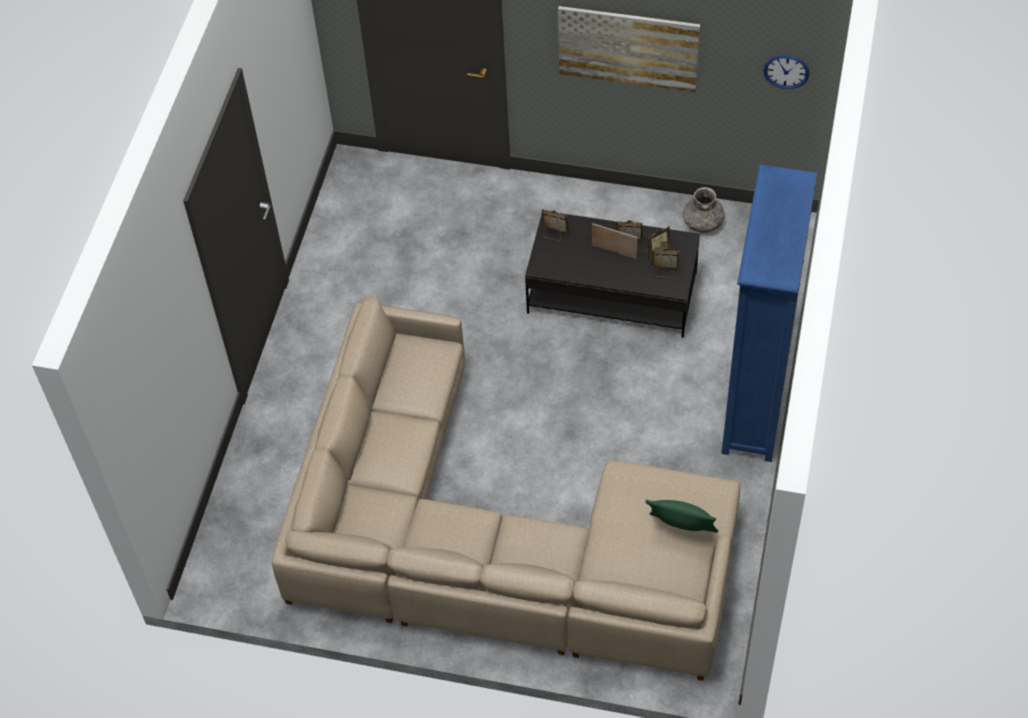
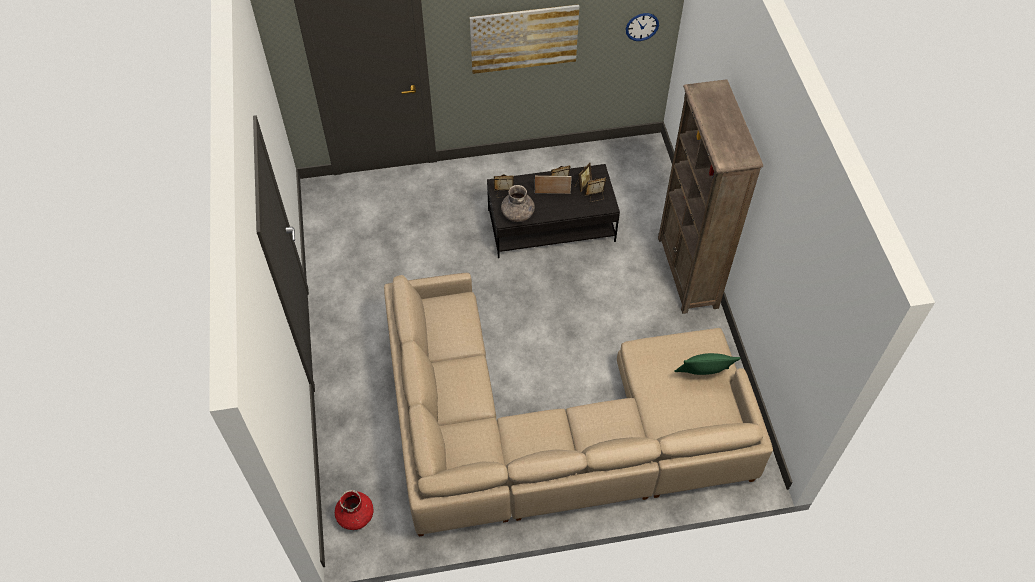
camera: 25 degrees left, 0 degrees up
grey vase [683,187,725,233] -> grey vase moved to [501,185,535,222]
blue bookcase [721,165,817,462] -> brown bookcase [658,79,763,314]
none -> red vase [335,490,373,530]

